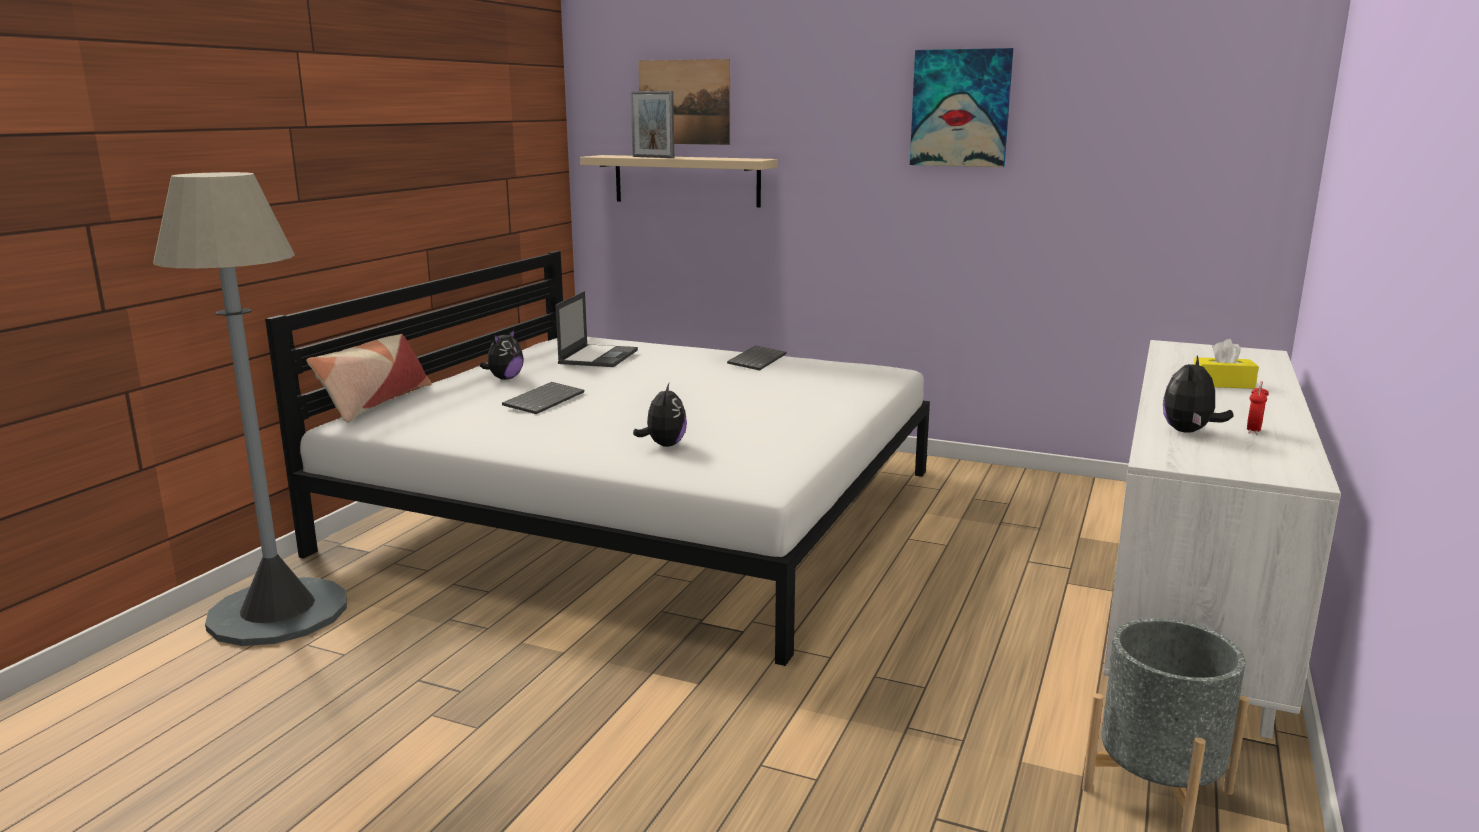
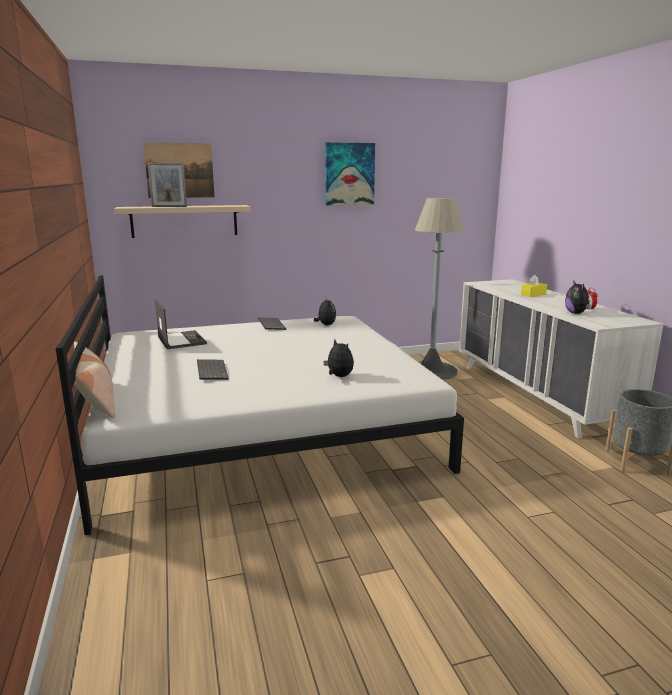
camera: 40 degrees left, 0 degrees up
grey floor lamp [153,172,347,646] -> grey floor lamp moved to [415,198,464,380]
plush toy [480,329,524,380] -> plush toy moved to [314,297,336,325]

